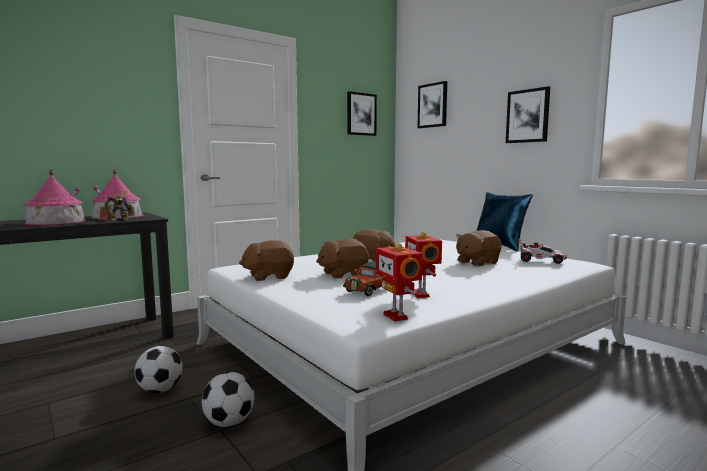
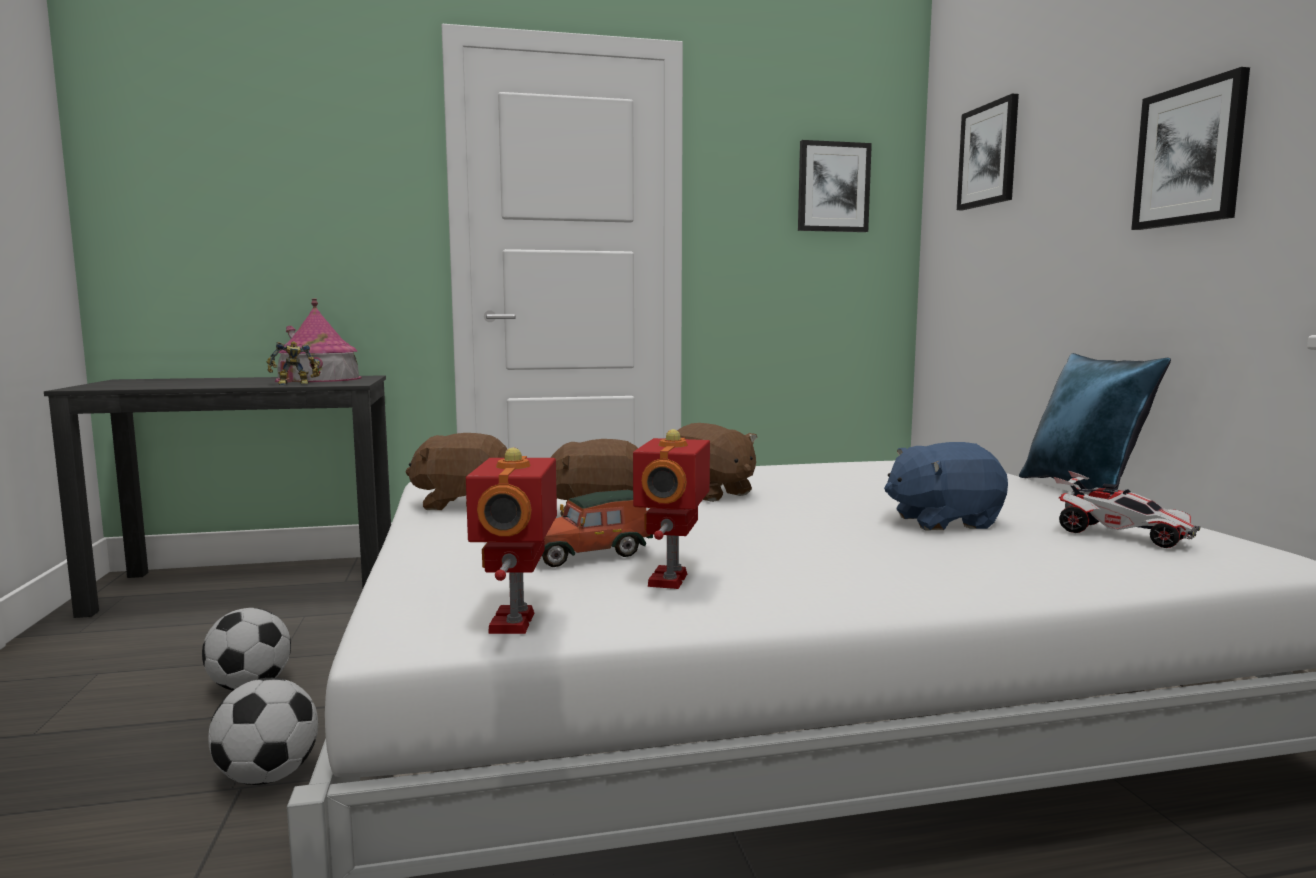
camera: 25 degrees right, 0 degrees up
toy house [24,170,86,226] -> none
brown plush toy [456,230,502,266] -> blue plush toy [884,442,1008,530]

